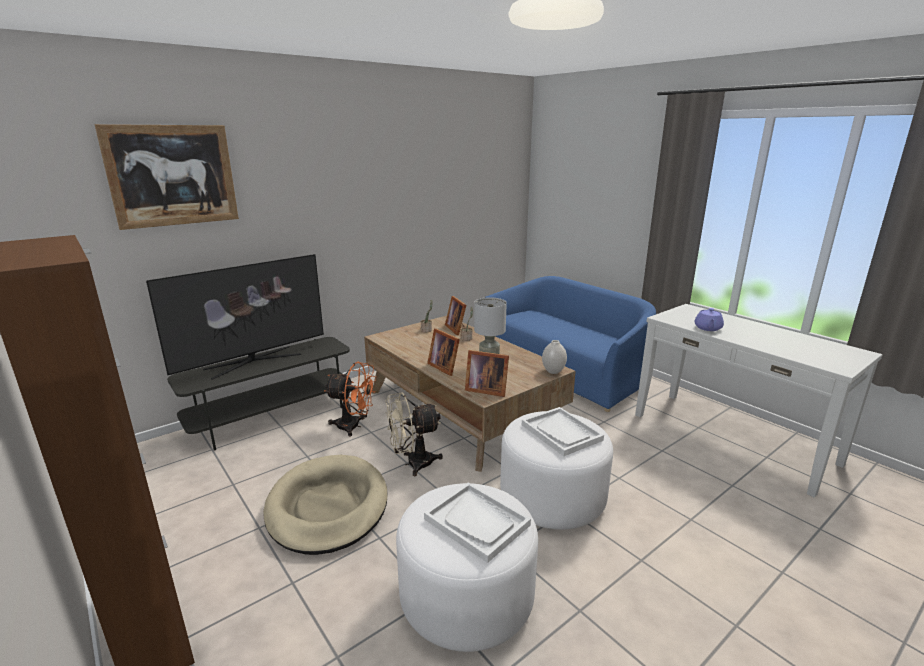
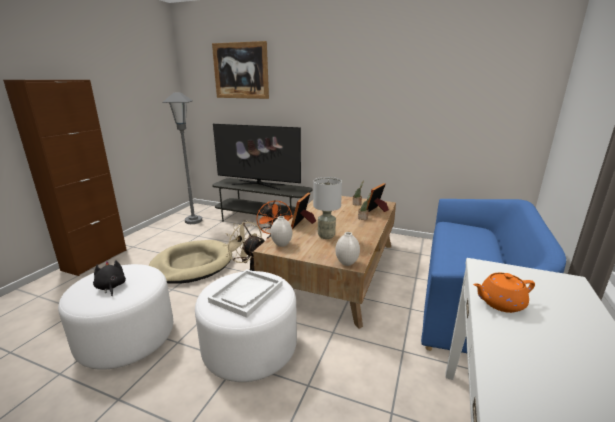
camera: 60 degrees right, 0 degrees up
white tray [424,482,531,563] -> black plush toy [93,260,126,296]
picture frame [465,350,509,397] -> white vase [270,216,293,247]
purple teapot [695,308,724,331] -> orange teapot [473,273,535,313]
none -> grey floor lamp [162,93,202,224]

